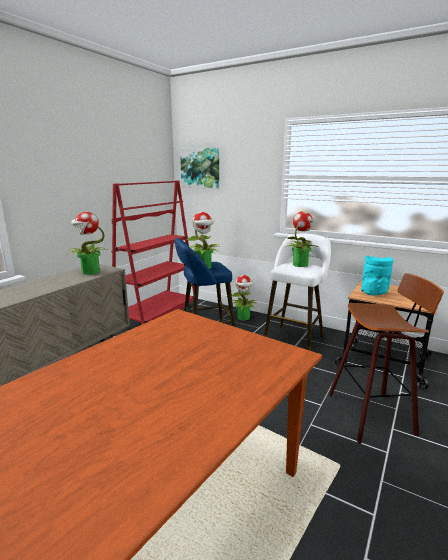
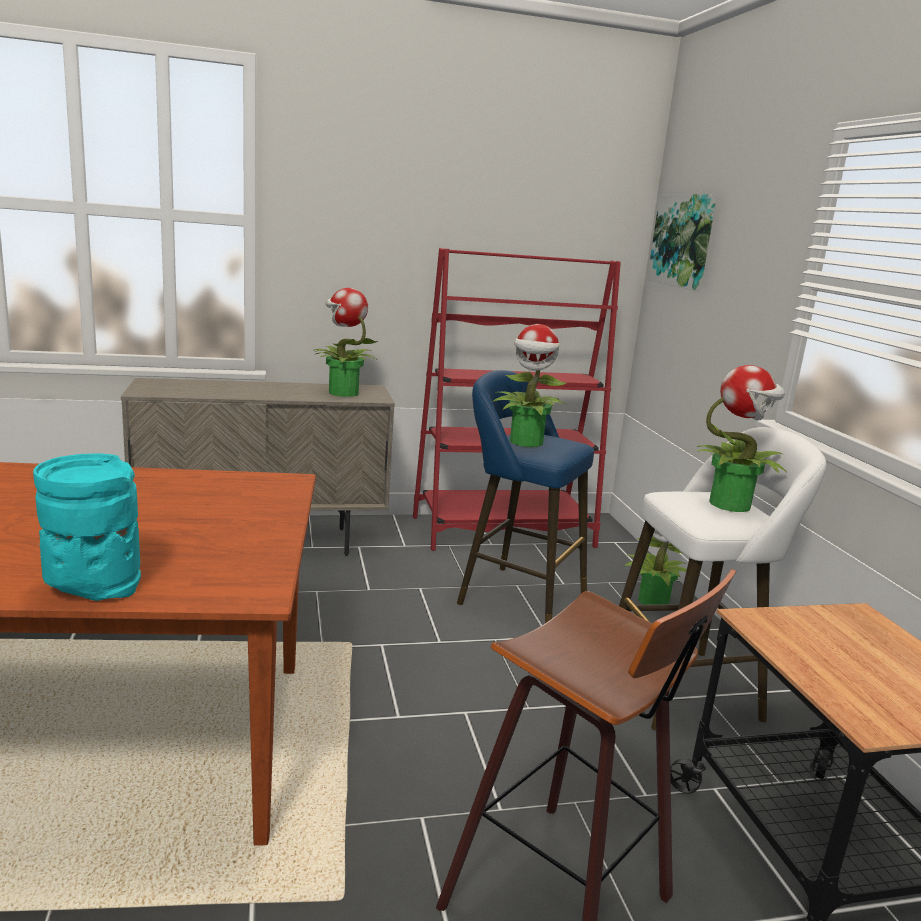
camera: 45 degrees right, 0 degrees up
turquoise vase [361,256,393,296] -> turquoise vase moved to [33,453,141,601]

